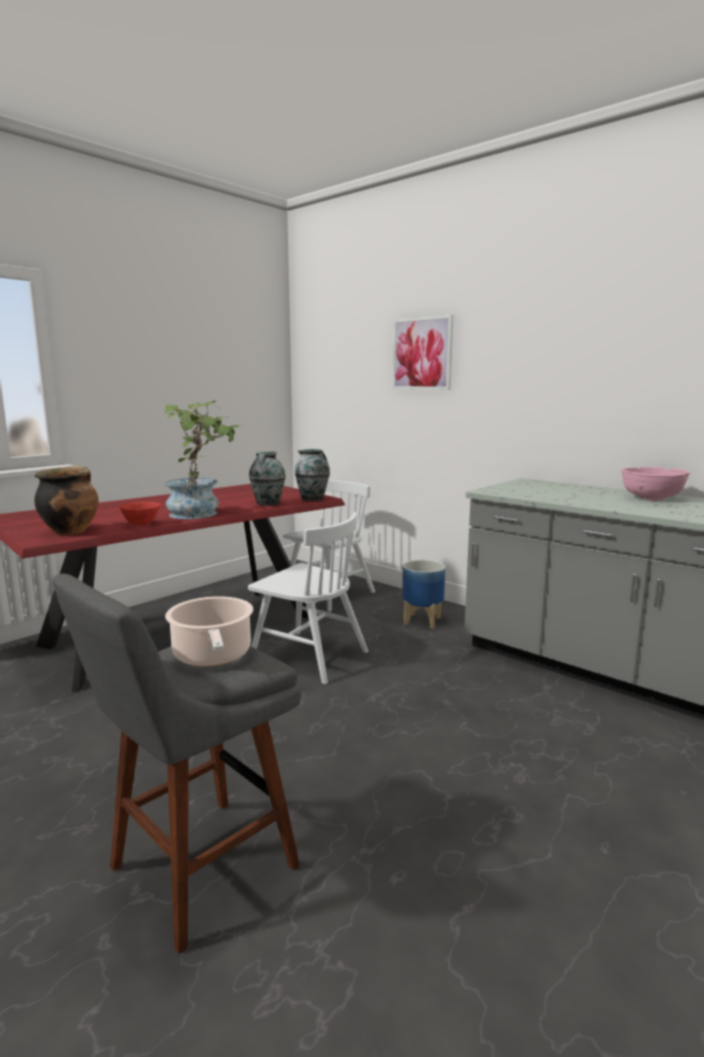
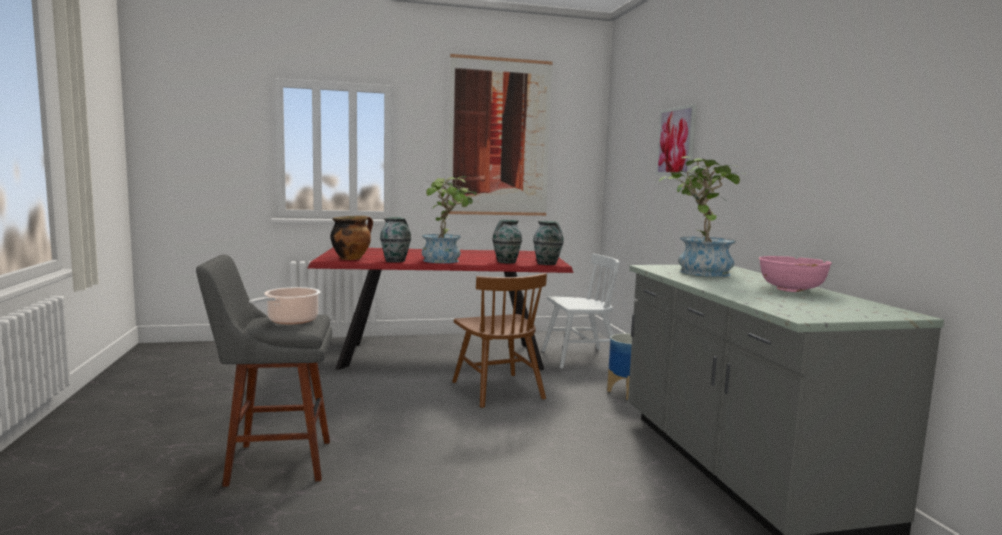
camera: 35 degrees right, 5 degrees down
red bowl [119,502,161,526] -> vase [380,217,411,262]
white chair [248,512,368,684] -> brown chair [452,273,547,408]
none -> picture [448,54,553,216]
none -> potted plant [659,156,747,277]

